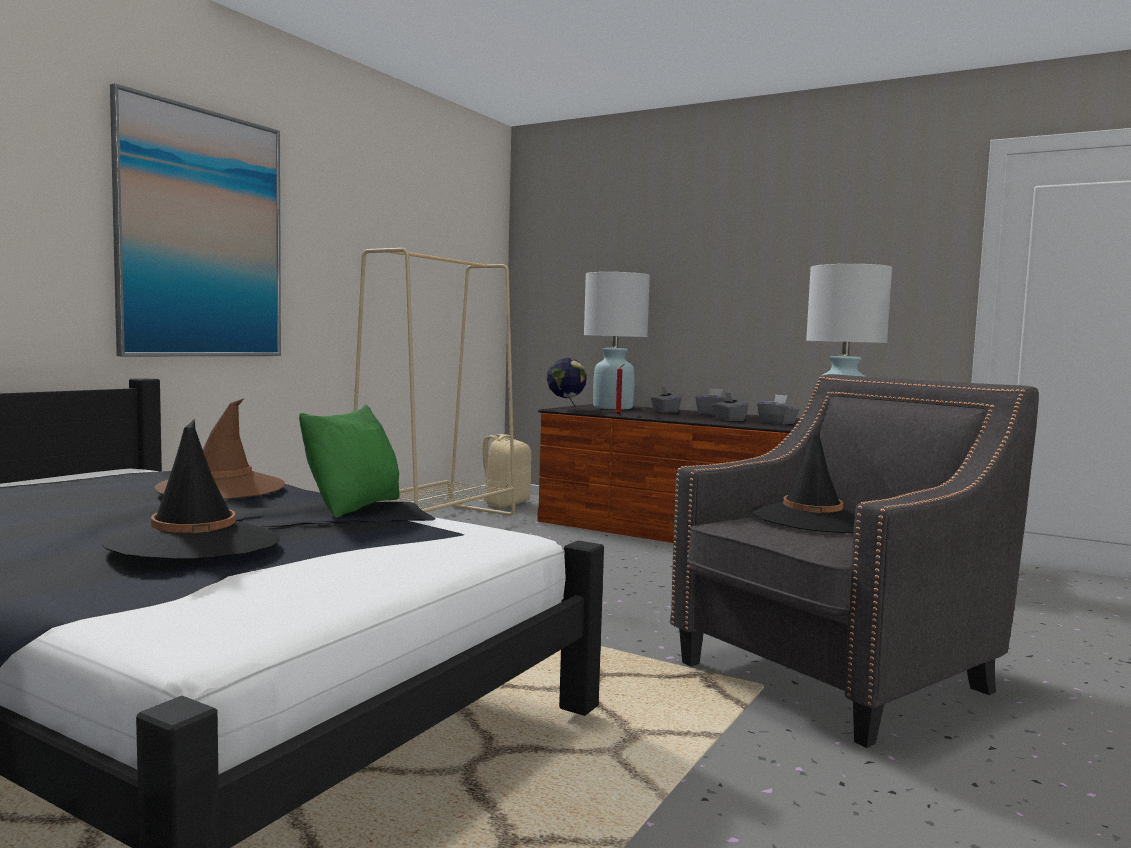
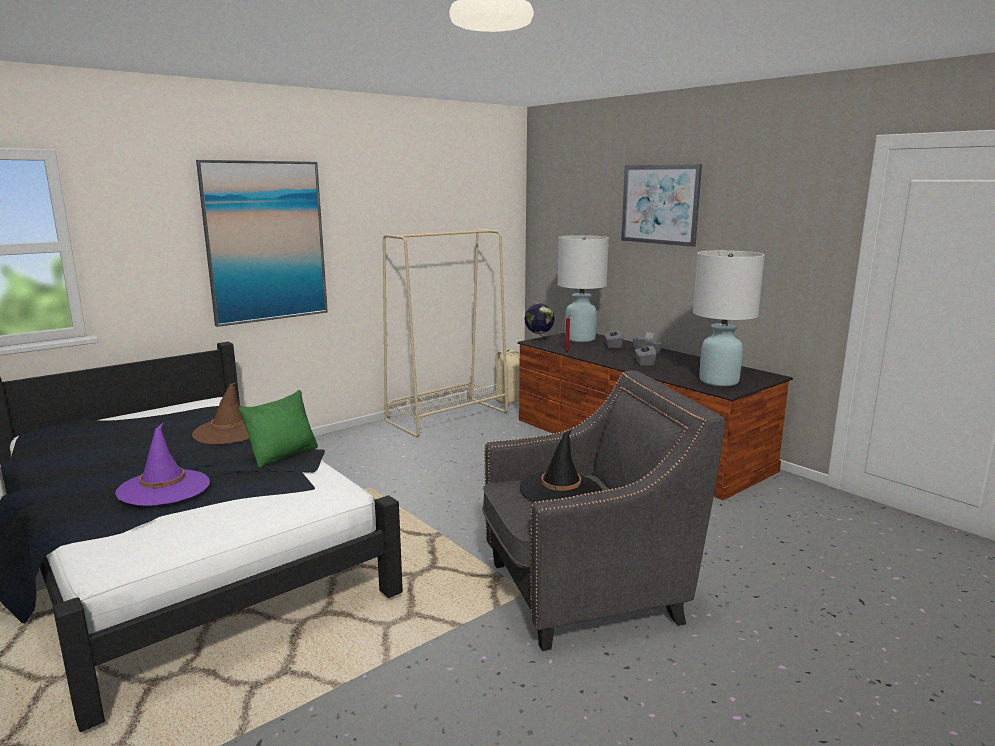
camera: 20 degrees right, 10 degrees up
black hat [102,419,280,560] -> purple hat [115,423,210,506]
grey tissue box [757,394,799,424] -> none
none -> picture [621,164,702,247]

